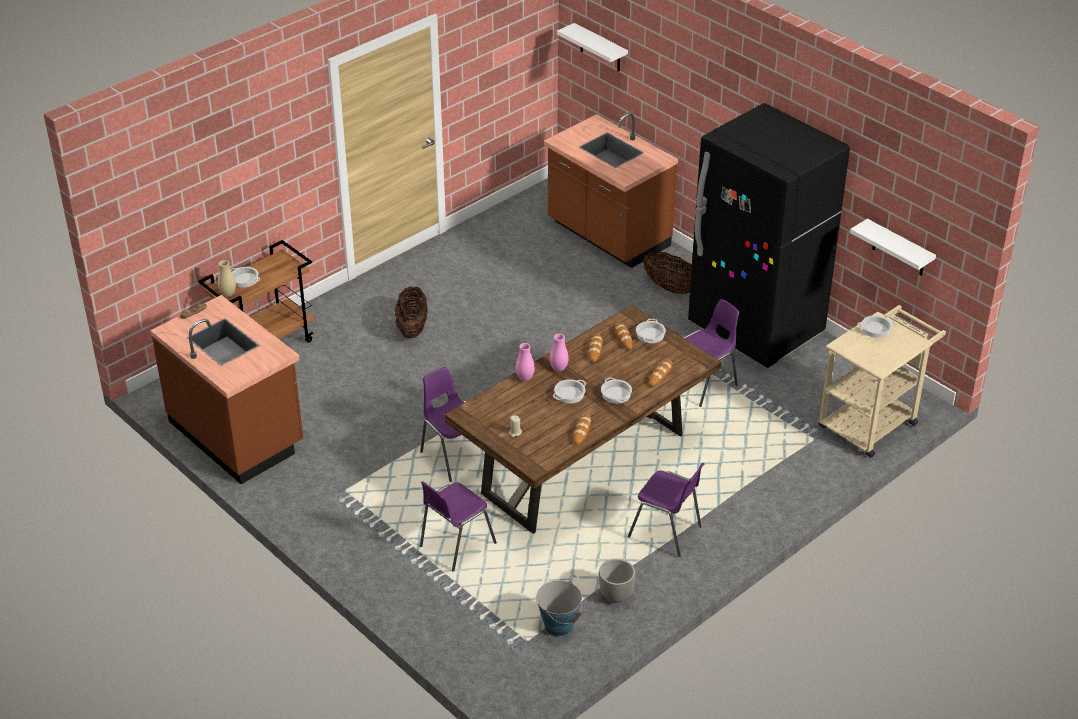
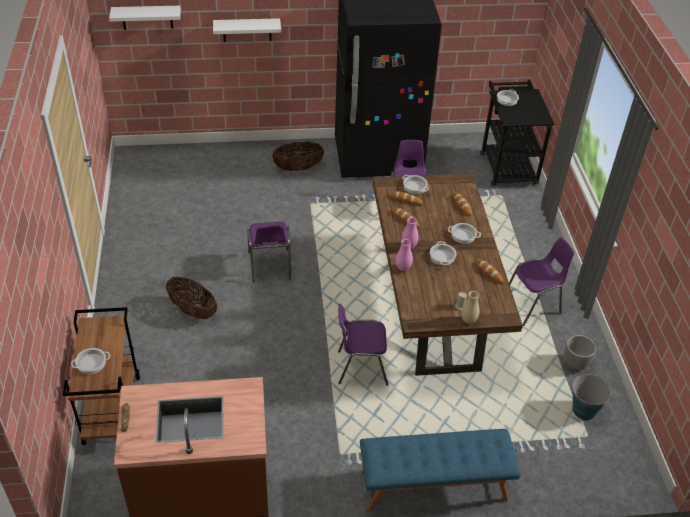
camera: 55 degrees left, 5 degrees up
beige vase [218,260,236,297] -> beige vase moved to [461,291,480,324]
purple chair [420,481,497,572] -> purple chair moved to [247,222,291,283]
brown counter [544,113,678,268] -> none
beige cart [819,305,946,458] -> black cart [480,80,555,186]
white shelf [850,219,936,276] -> white shelf moved to [213,18,281,42]
none -> blue bench [360,429,521,512]

